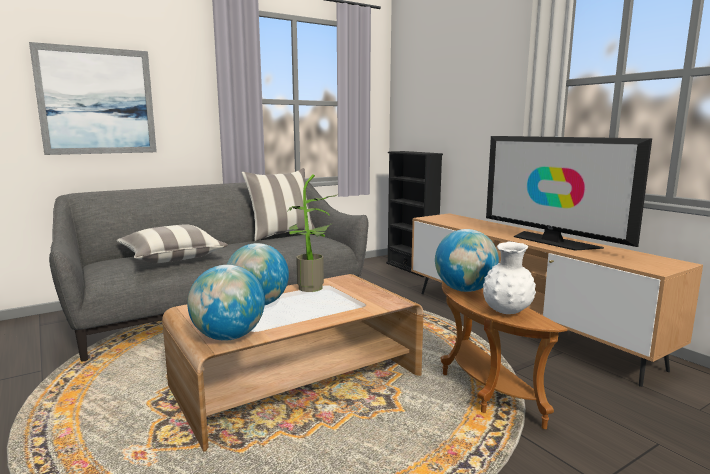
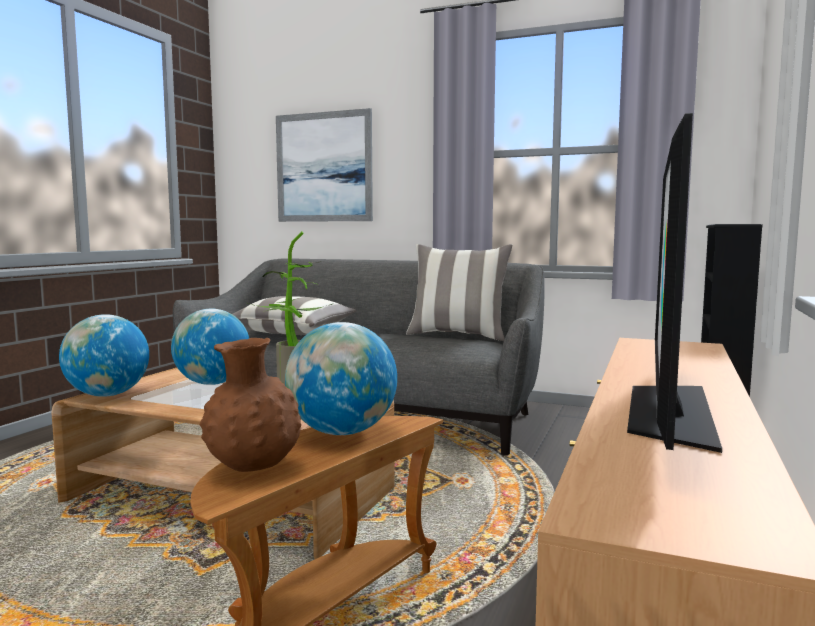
camera: 55 degrees right, 5 degrees down
white vase [483,242,536,314] -> brown vase [200,338,301,472]

